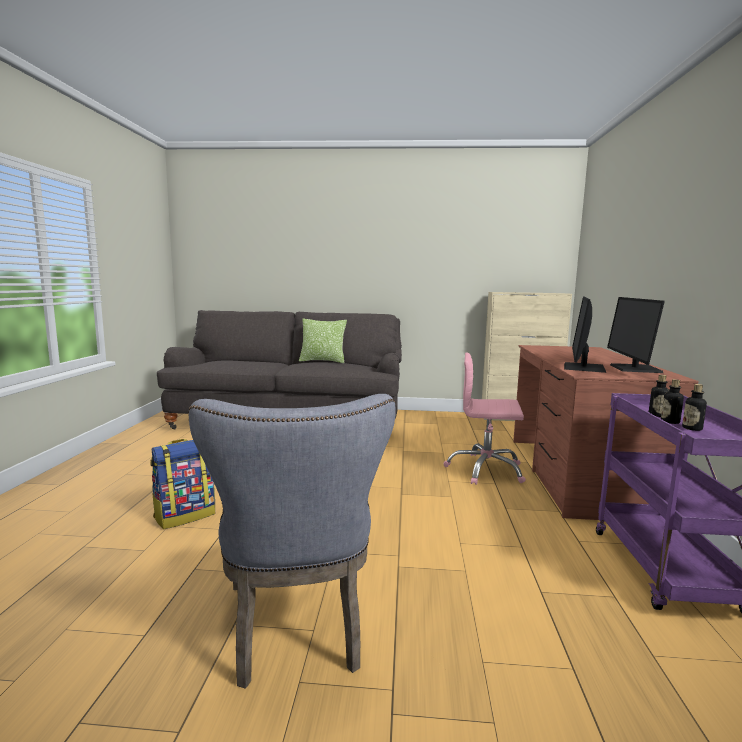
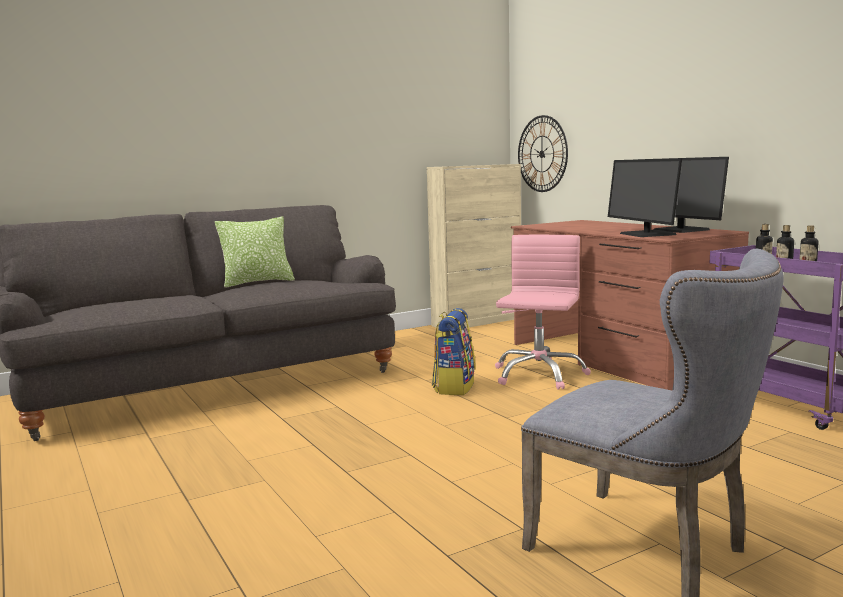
camera: 35 degrees left, 0 degrees up
backpack [150,439,215,529] -> backpack moved to [432,308,476,395]
pink office chair [444,352,526,485] -> pink office chair turned 135 degrees clockwise [495,235,591,390]
none -> wall clock [518,115,568,192]

